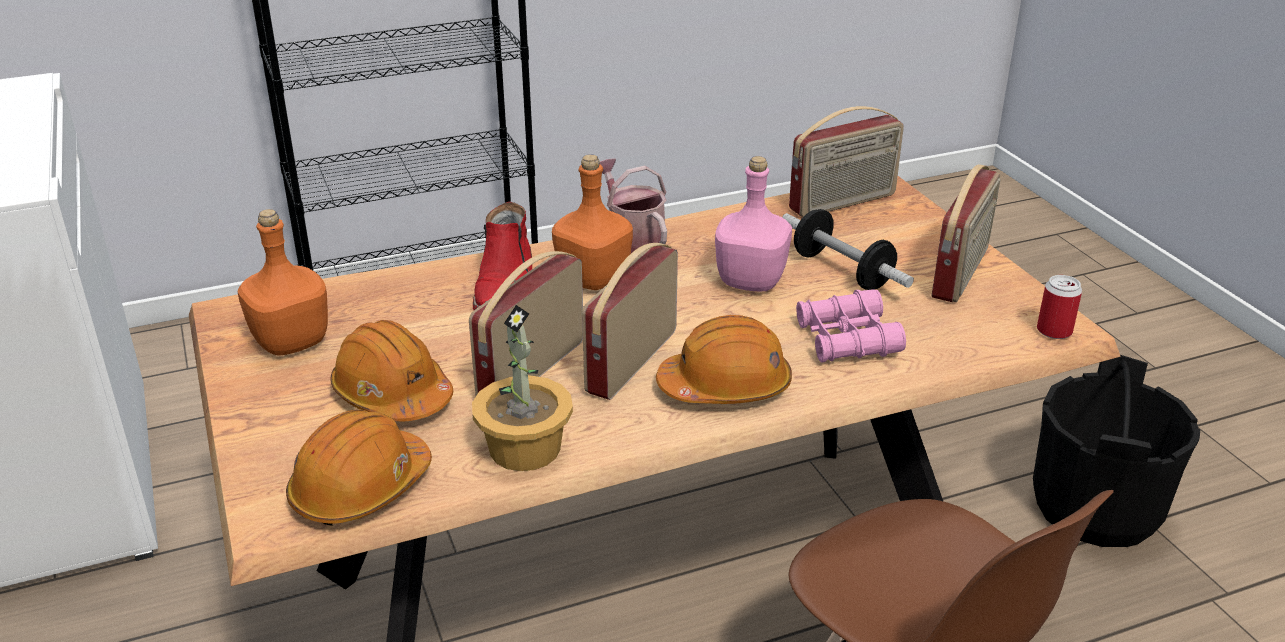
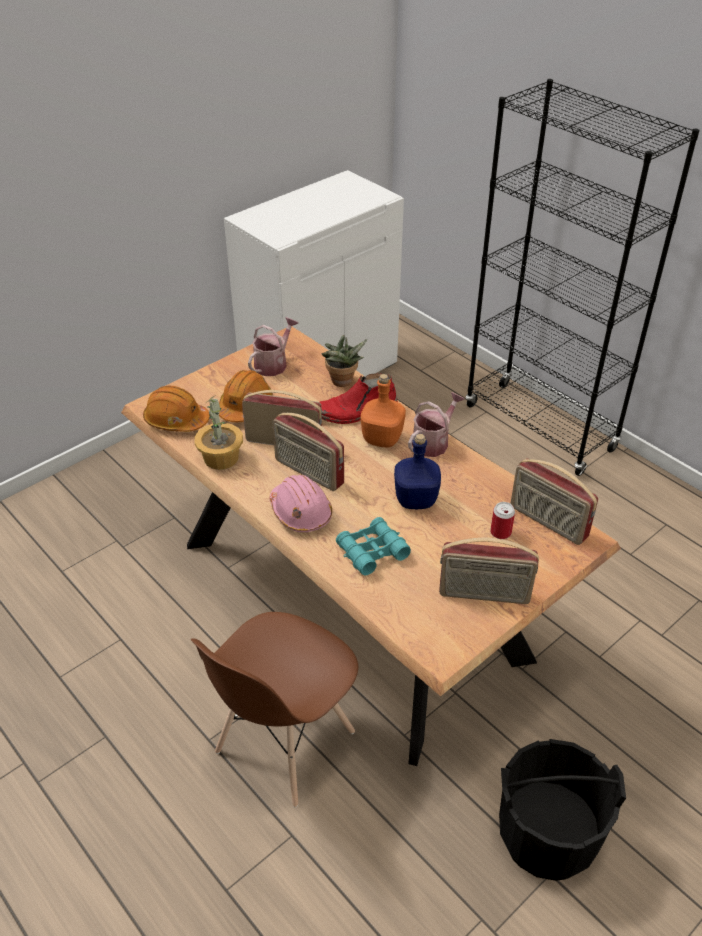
camera: 70 degrees right, 10 degrees up
orange bottle [238,209,328,356] -> watering can [248,317,298,376]
radio [582,243,678,400] -> radio turned 150 degrees counterclockwise [273,413,344,491]
orange hard hat [656,315,792,404] -> pink hard hat [270,475,332,532]
pink bottle [715,156,792,292] -> blue bottle [394,434,441,509]
dumbbell [782,209,914,290] -> none
pink binoculars [796,289,906,363] -> turquoise binoculars [336,517,411,575]
can [1037,275,1082,339] -> can moved to [490,502,515,539]
none -> potted plant [322,335,367,387]

